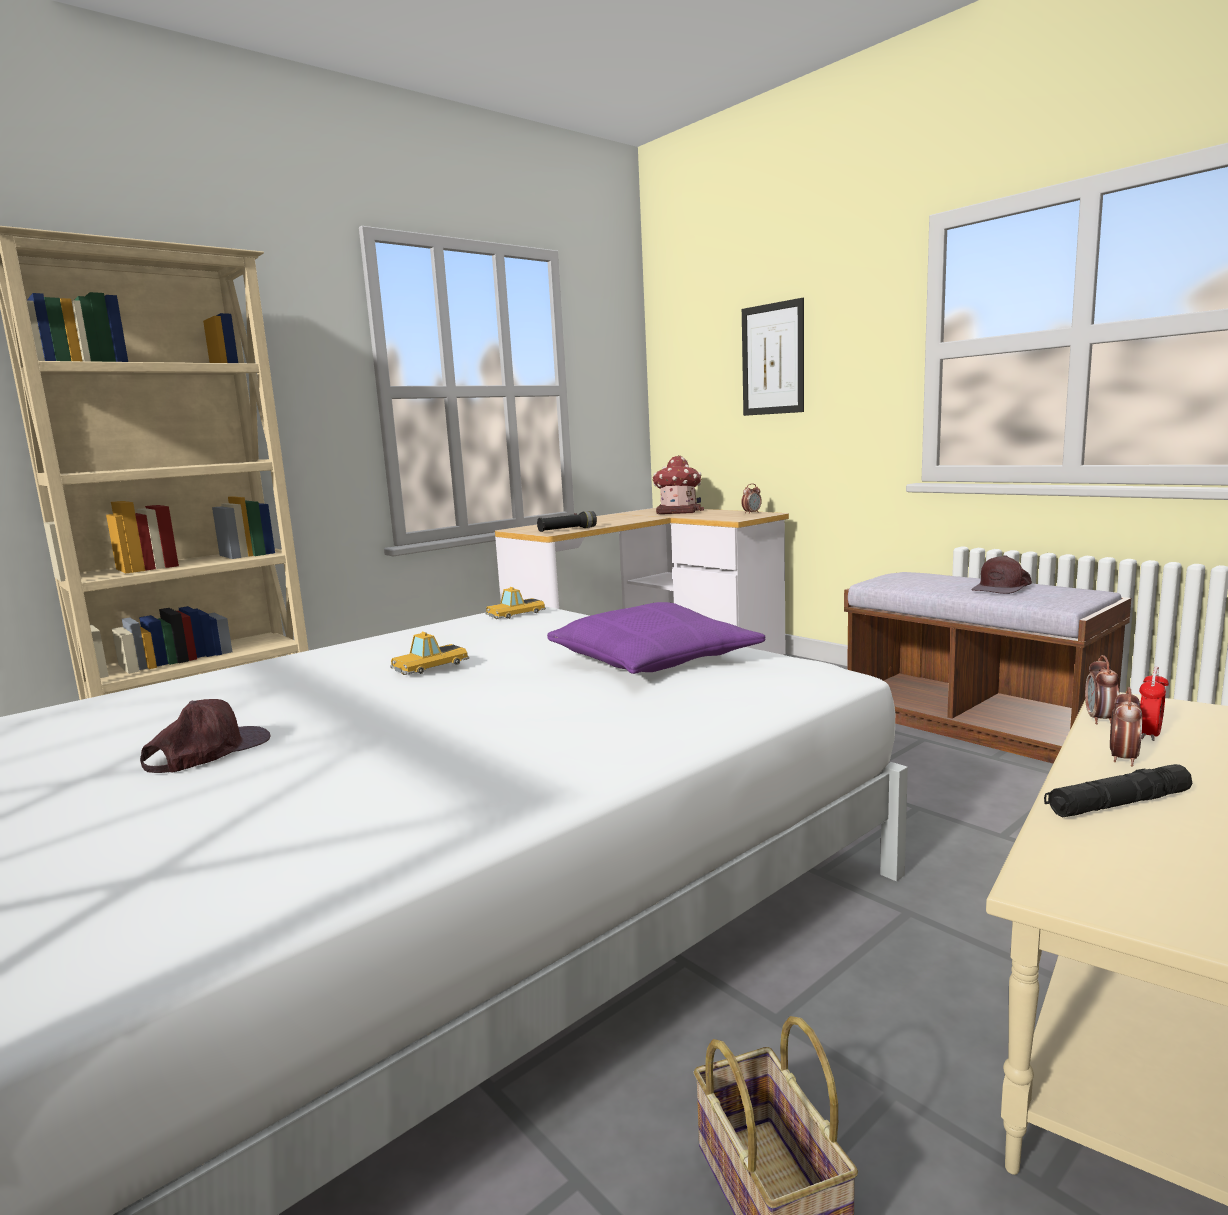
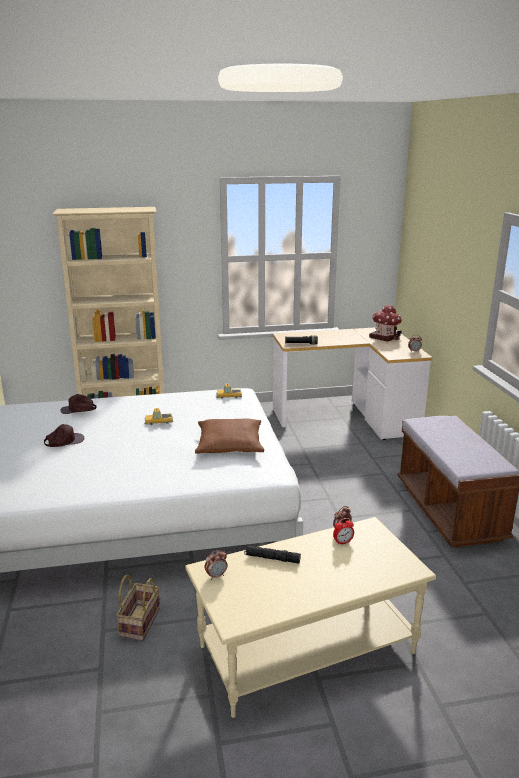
camera: 30 degrees right, 10 degrees up
purple pillow [547,602,765,674] -> brown pillow [195,419,264,454]
picture [742,298,804,416] -> none
brown cap [972,555,1032,594] -> brown cap moved to [60,394,97,414]
alarm clock [1110,687,1142,766] -> alarm clock moved to [205,550,228,580]

